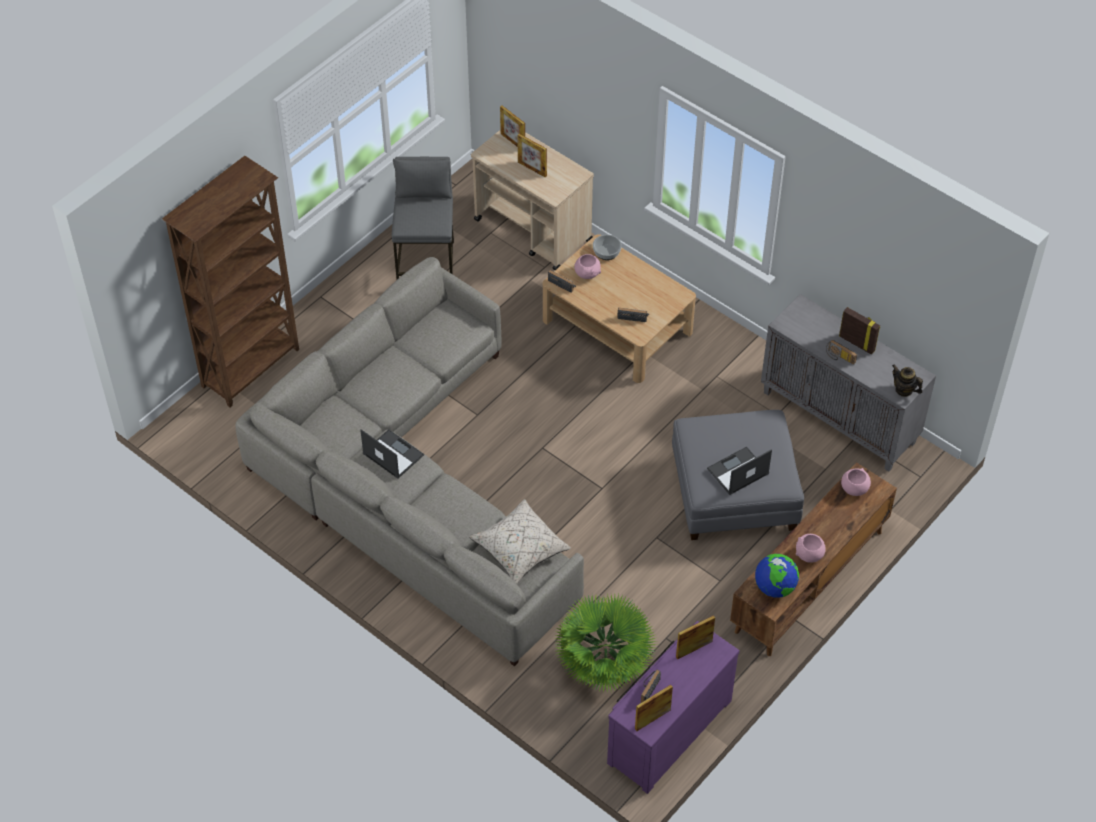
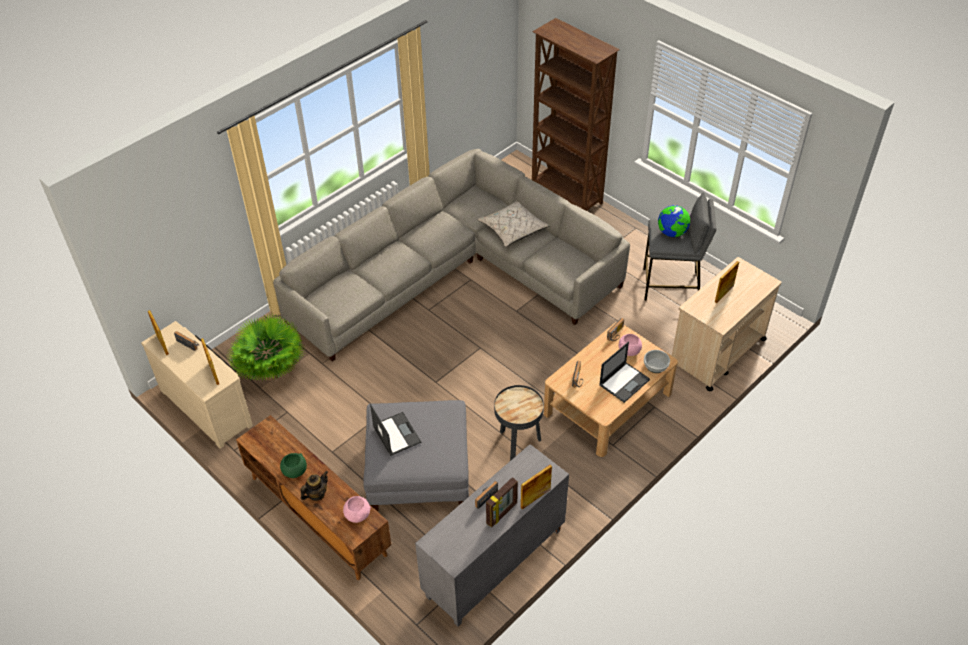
camera: 95 degrees right, 5 degrees down
laptop [360,429,424,479] -> laptop moved to [599,342,650,403]
beige pillow [469,499,571,584] -> beige pillow moved to [477,201,550,247]
picture frame [500,106,525,147] -> picture frame moved to [521,465,552,509]
purple dresser [607,621,740,794] -> beige dresser [141,321,253,449]
globe [755,554,799,598] -> globe moved to [658,205,690,237]
pink bowl [796,534,826,563] -> green bowl [280,453,307,478]
teapot [892,364,923,397] -> teapot moved to [300,471,328,501]
none -> black side table [494,385,544,461]

